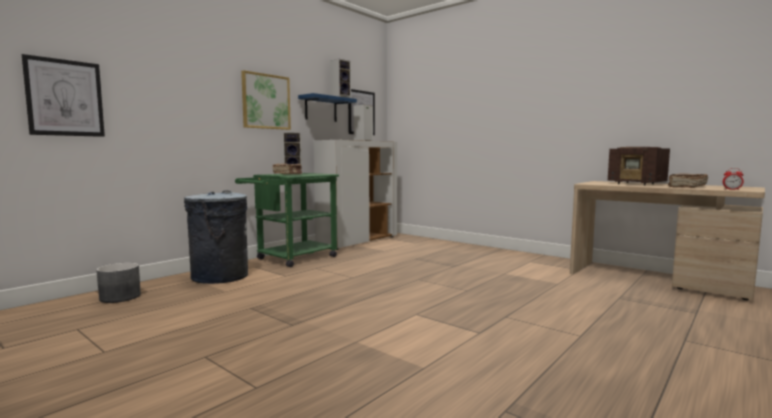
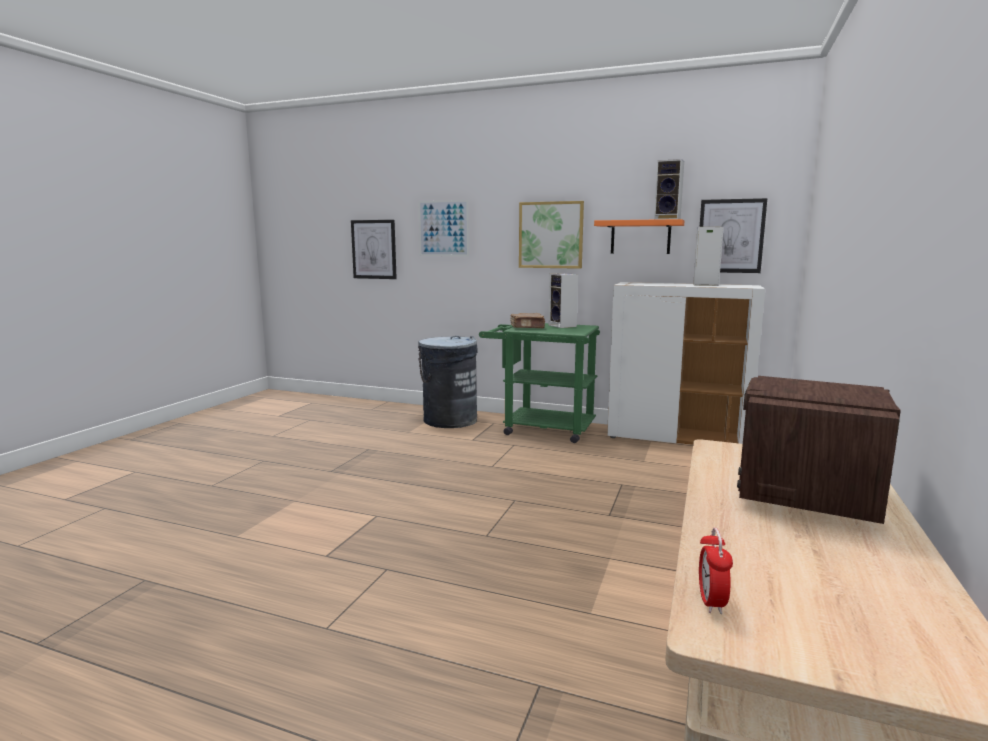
camera: 70 degrees right, 5 degrees up
grey planter [96,263,141,303] -> none
blue shelf [298,93,357,122] -> orange shelf [594,219,684,254]
brown book [668,173,708,188] -> none
none -> picture [418,200,469,256]

